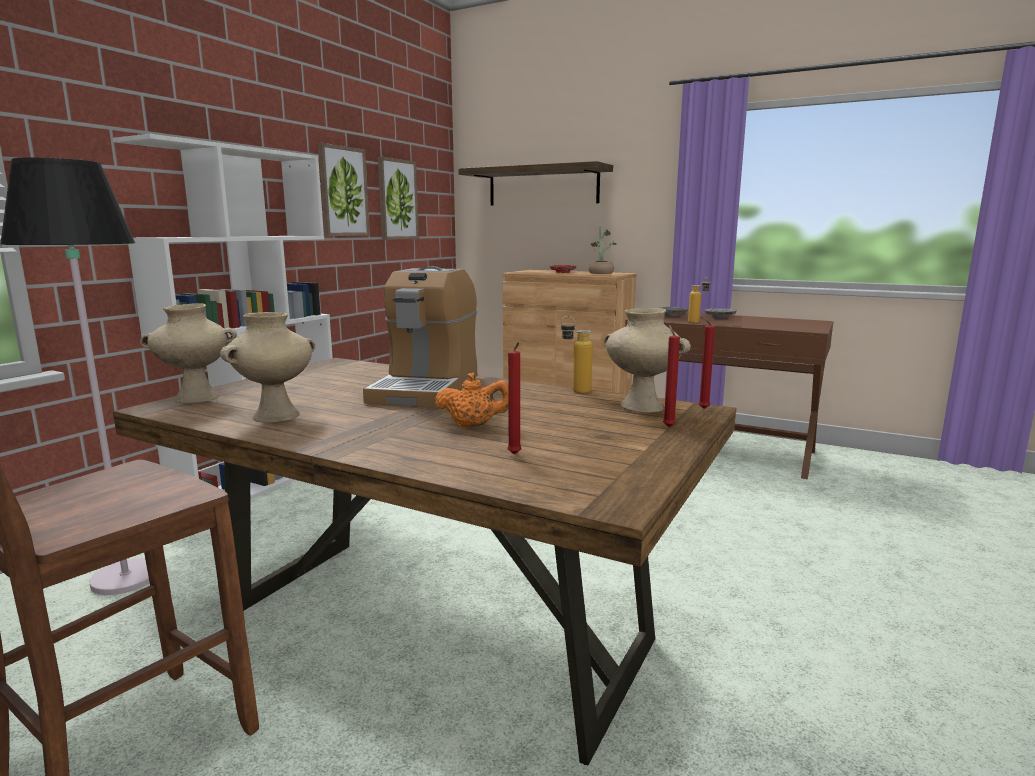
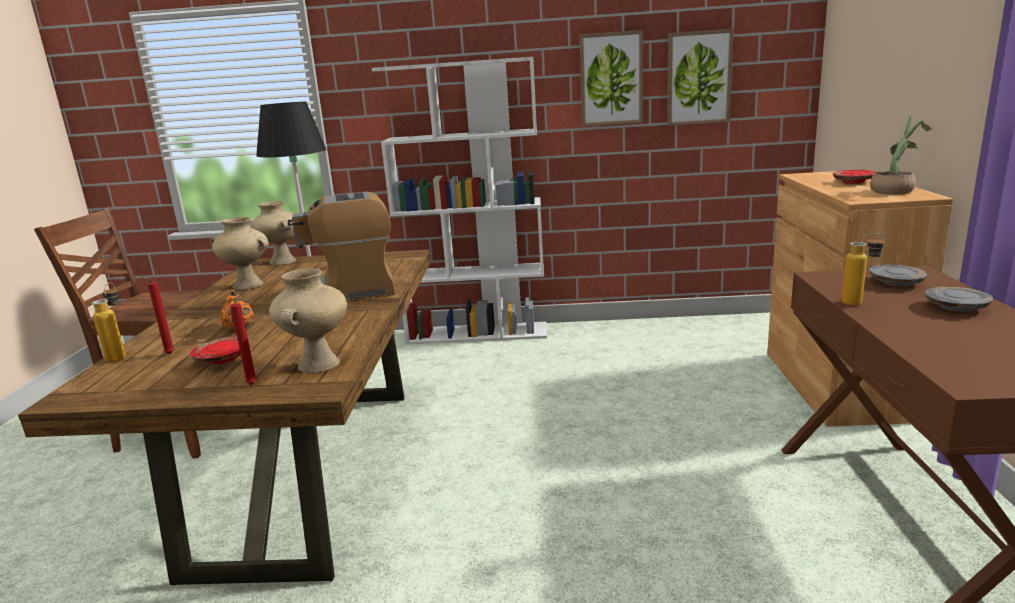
camera: 65 degrees right, 5 degrees up
shelf [459,161,613,205] -> none
bottle [561,316,593,393] -> bottle moved to [92,282,126,362]
red candle [698,317,715,409] -> none
none -> red plate [190,337,249,364]

